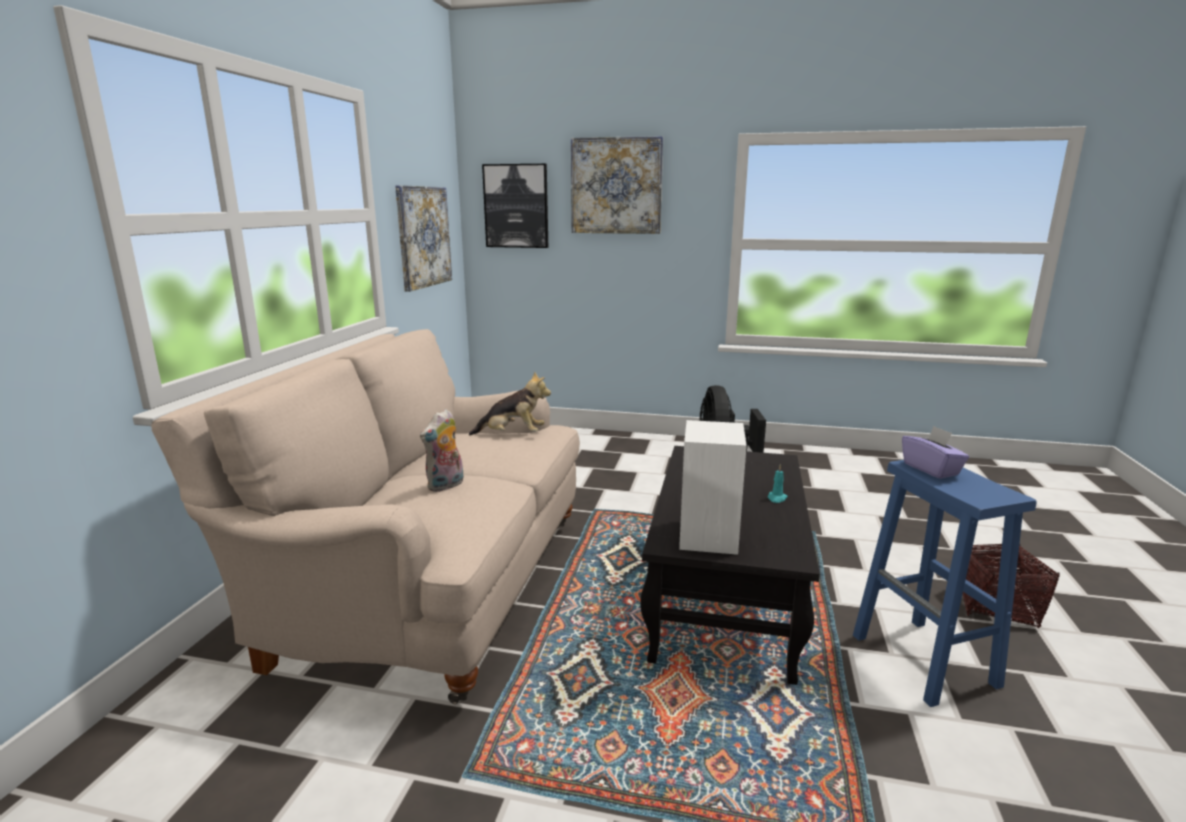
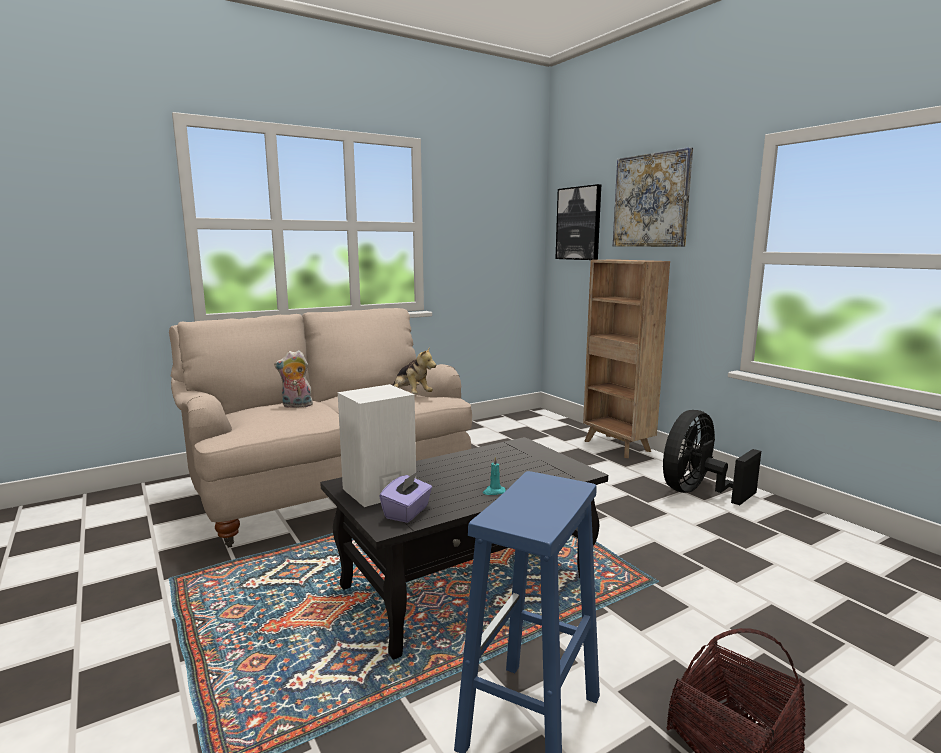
camera: 45 degrees right, 5 degrees down
picture [395,185,452,292] -> none
purple tissue box [902,426,969,479] -> purple tissue box moved to [379,472,432,523]
none -> brown bookcase [583,259,670,458]

